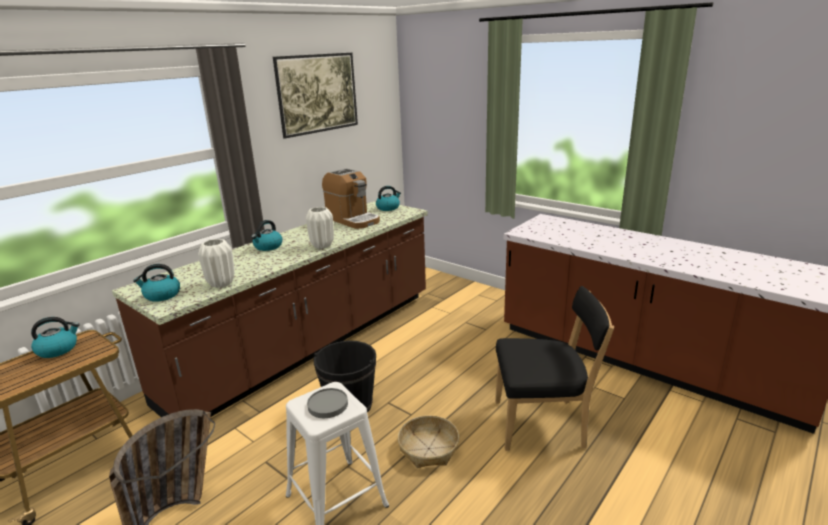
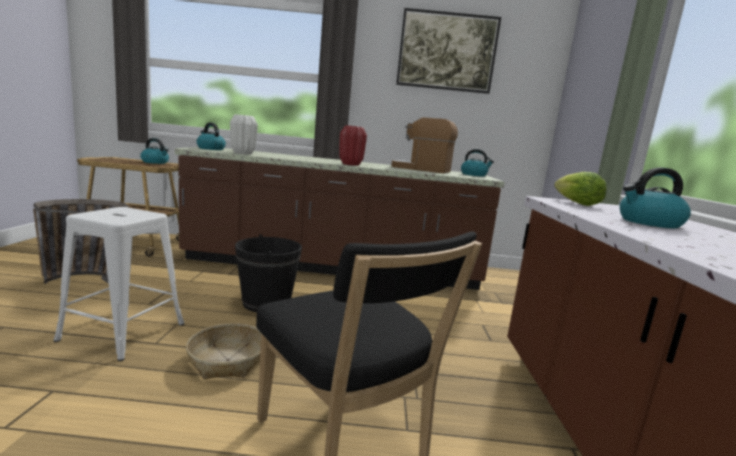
camera: 50 degrees right, 10 degrees down
kettle [251,220,283,251] -> kettle moved to [620,168,691,228]
white vase [306,207,334,249] -> red vase [339,125,367,166]
grey plate [307,388,348,418] -> none
coffee machine [322,168,380,229] -> coffee machine turned 105 degrees clockwise [391,117,458,173]
none -> lettuce [554,172,607,206]

